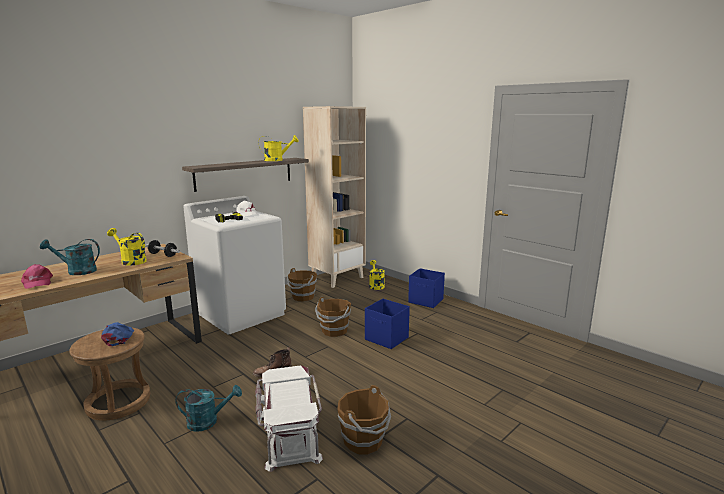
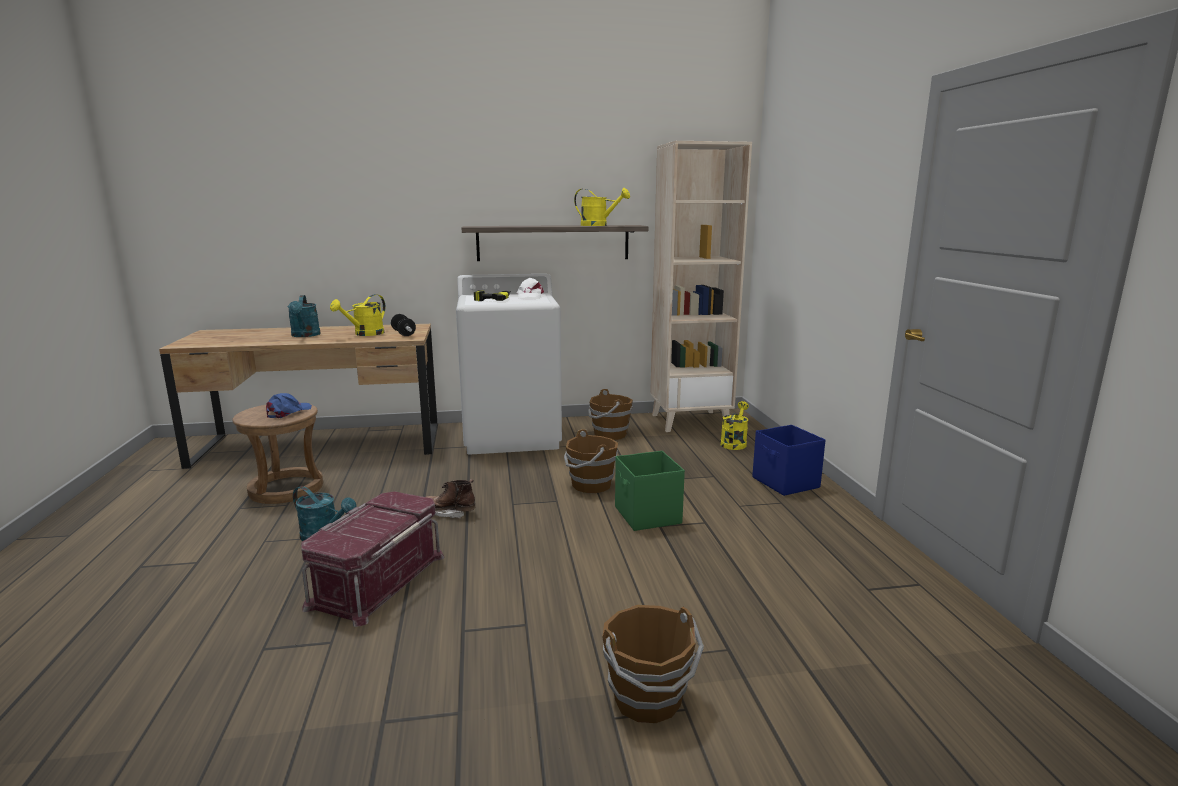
camera: 35 degrees right, 0 degrees up
pink cap [21,264,53,289] -> none
turquoise watering can [40,239,100,275] -> turquoise watering can turned 135 degrees counterclockwise [288,295,321,337]
yellow watering can [107,228,147,266] -> yellow watering can turned 120 degrees counterclockwise [330,294,385,336]
white storage box [255,365,323,472] -> red storage box [301,491,445,627]
brown bucket [337,385,391,454] -> brown bucket moved to [602,605,704,723]
blue storage box [365,299,410,349] -> green storage box [615,451,685,531]

